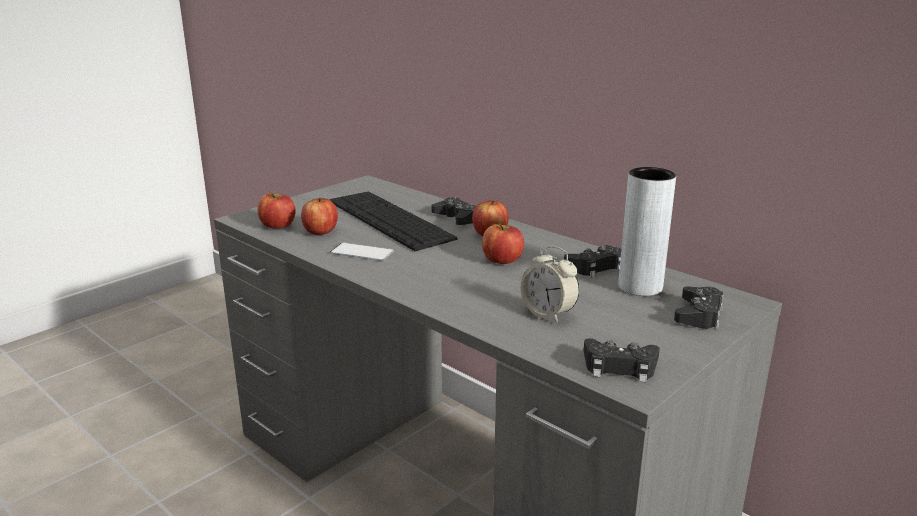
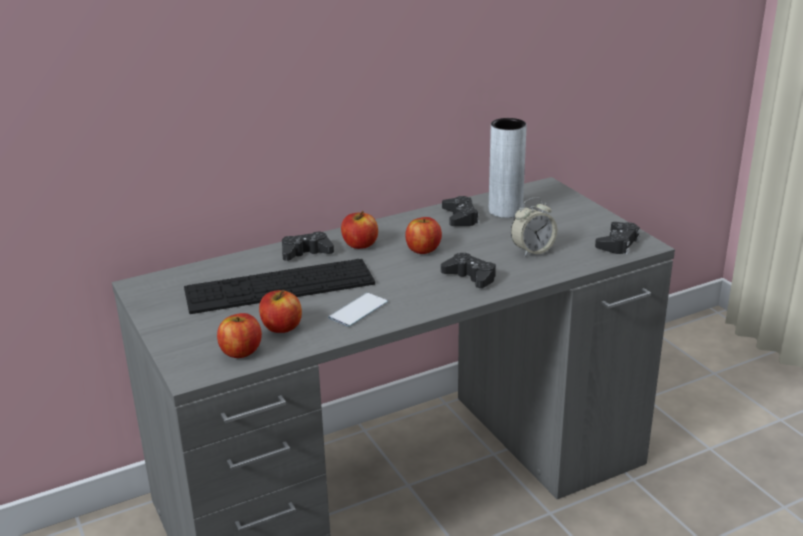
camera: 70 degrees left, 5 degrees up
black game controller [674,286,724,329] -> black game controller moved to [441,253,496,288]

